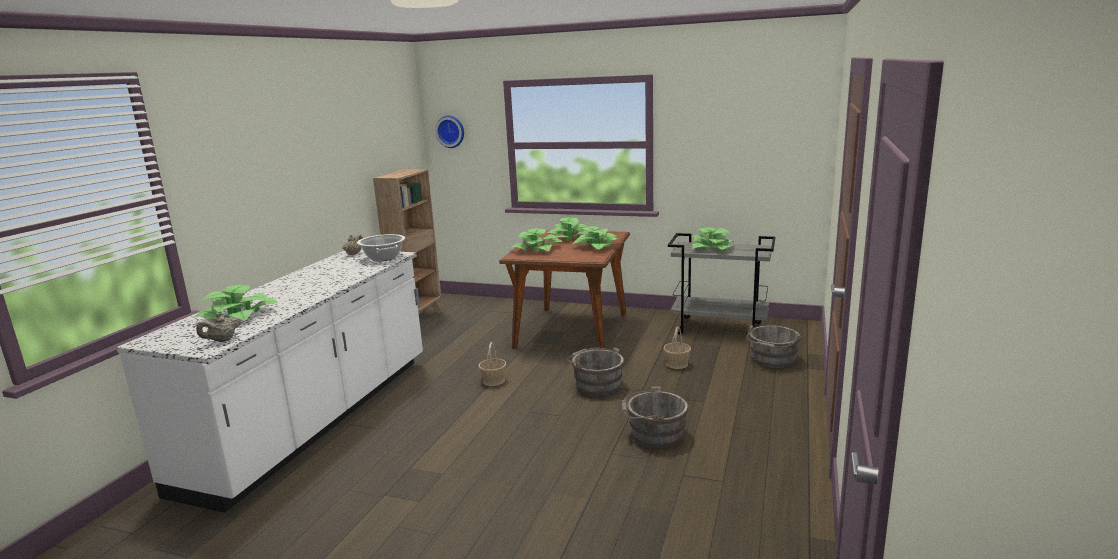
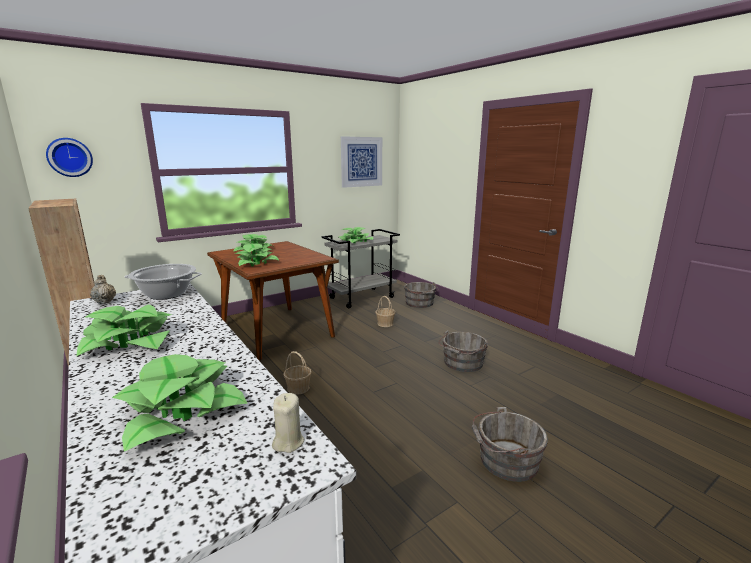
camera: 55 degrees left, 0 degrees up
beige teapot [196,313,241,342] -> beige candle [272,393,304,453]
grey bucket [567,348,624,396] -> grey bucket moved to [472,407,548,482]
potted plant [572,226,617,250] -> potted plant moved to [76,304,171,356]
none -> picture [341,136,382,188]

